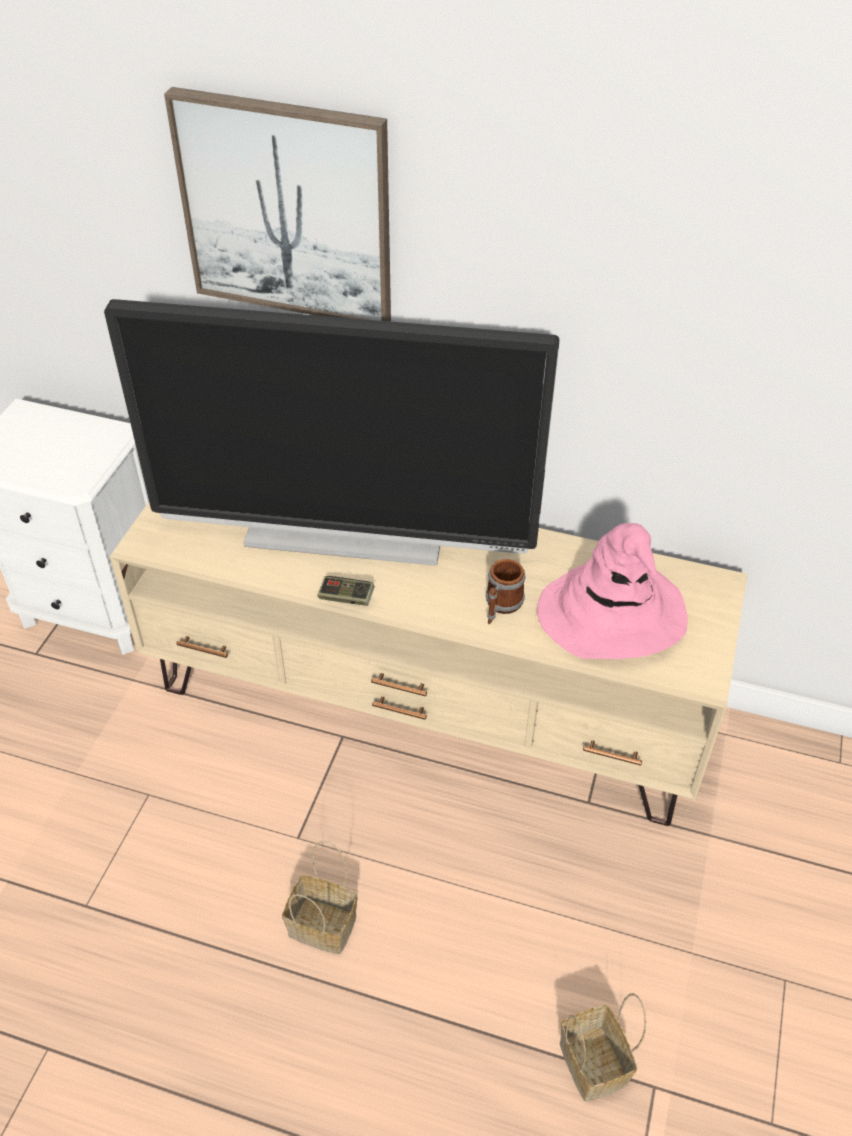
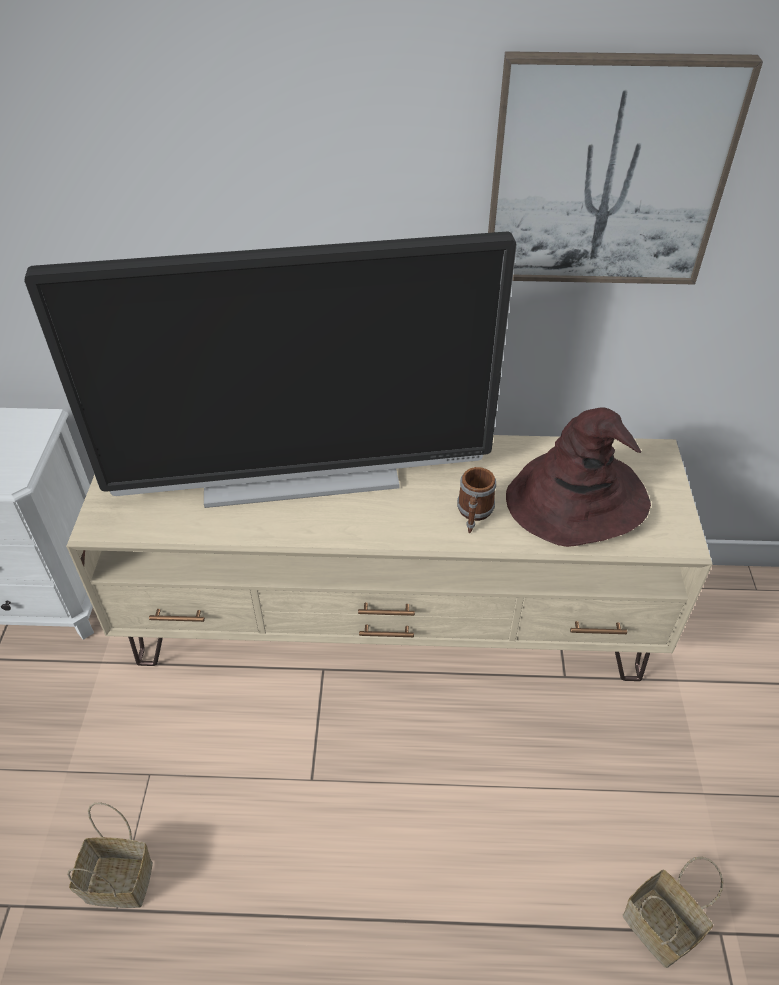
camera: 15 degrees left, 0 degrees up
picture [164,87,391,321] -> picture moved to [488,51,763,284]
basket [282,841,358,954] -> basket moved to [67,802,153,908]
game controller [318,576,375,606] -> none
pink hat [537,523,688,659] -> brown hat [506,407,651,547]

